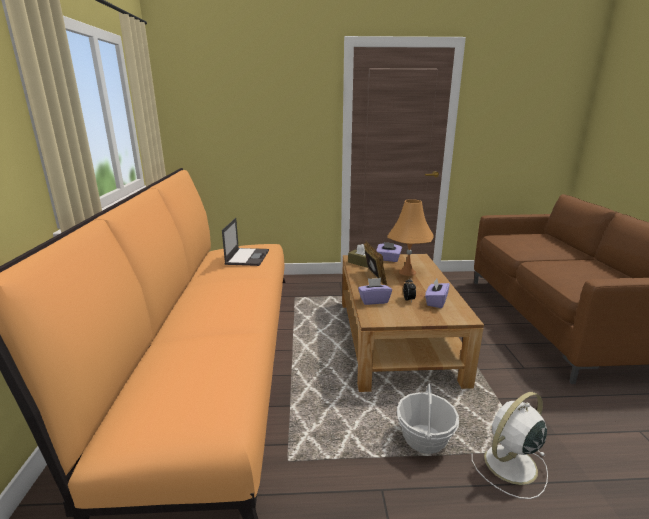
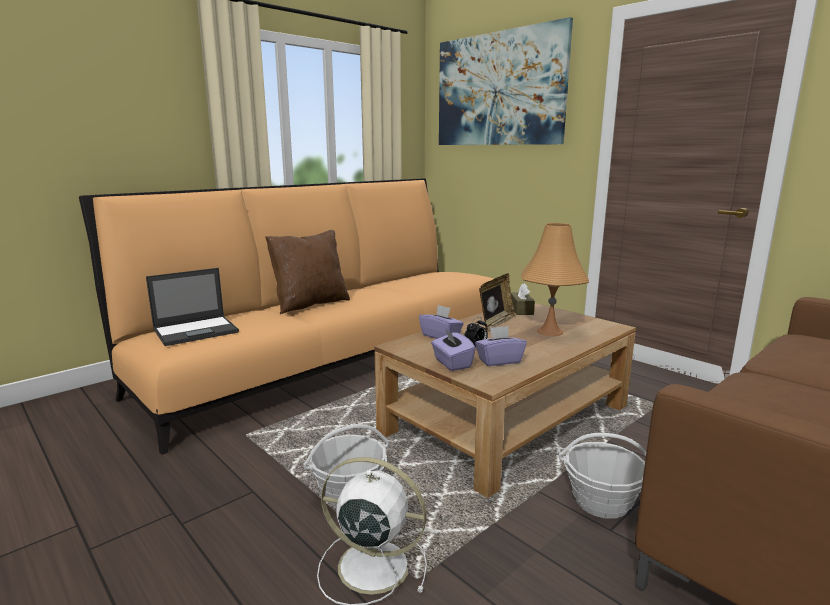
camera: 50 degrees right, 5 degrees down
laptop [222,218,269,266] -> laptop moved to [146,268,239,346]
purple tissue box [376,242,402,262] -> purple tissue box moved to [431,328,476,371]
none -> brown pillow [265,230,350,314]
none -> picture [439,17,573,145]
none -> basket [559,433,646,519]

